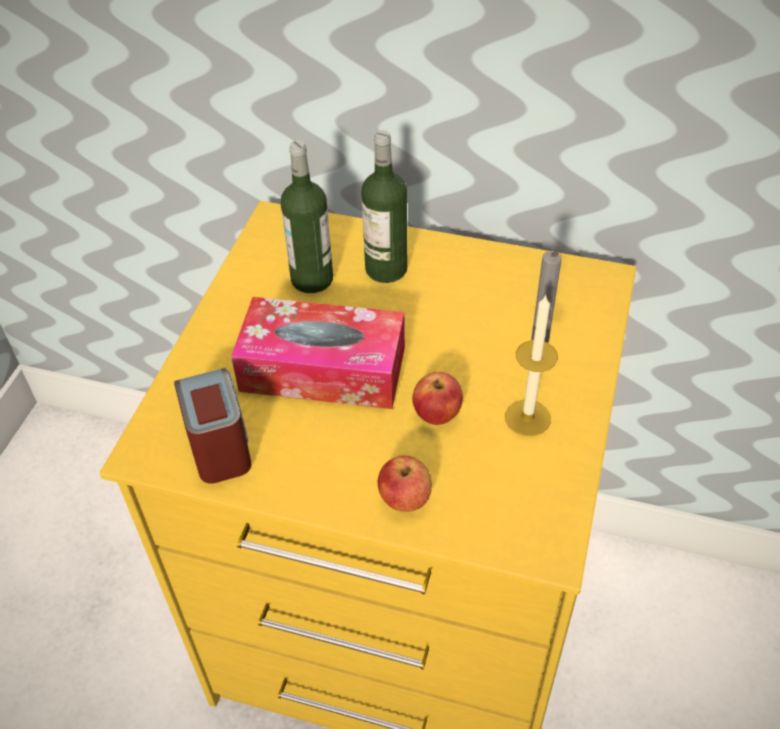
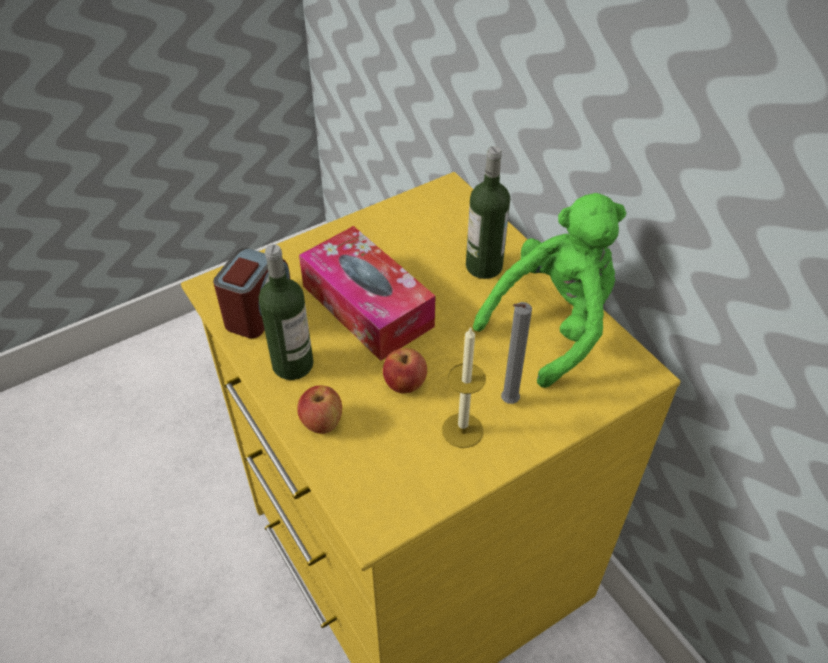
camera: 40 degrees right, 0 degrees up
bottle [281,140,333,293] -> bottle moved to [259,244,313,380]
none -> green plush toy [473,193,626,388]

